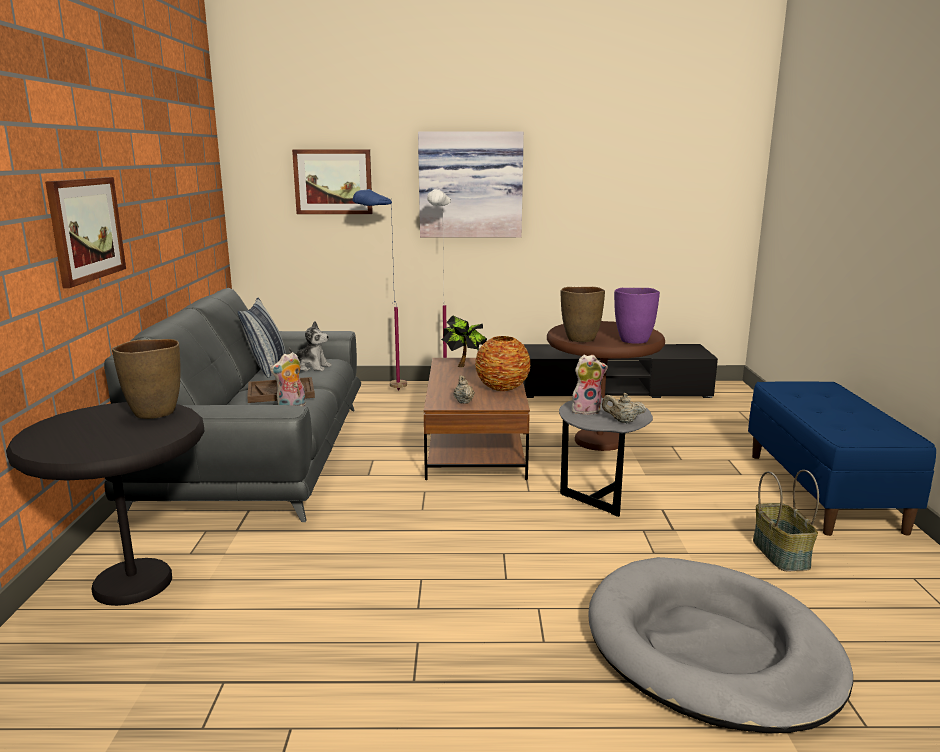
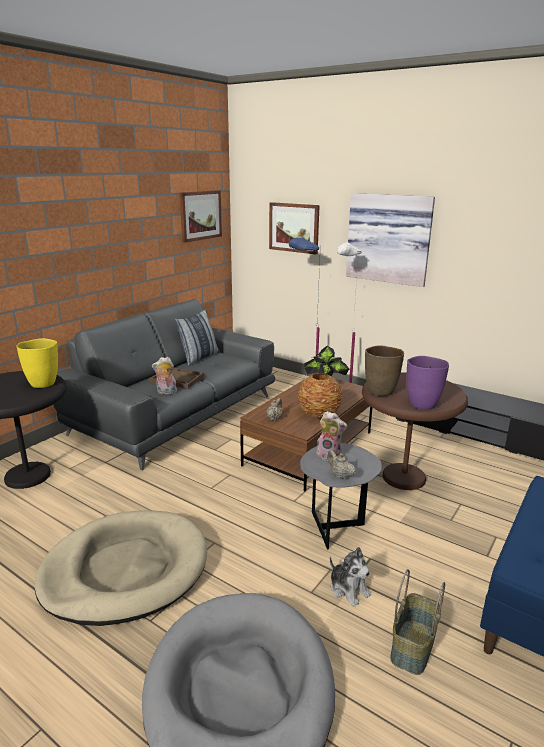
camera: 35 degrees right, 5 degrees up
picture [45,177,126,288] -> picture moved to [180,190,222,243]
brown vase [112,339,181,419] -> yellow vase [17,338,58,388]
plush toy [289,321,332,371] -> plush toy moved to [330,547,371,607]
none -> beige dog bed [35,510,207,626]

